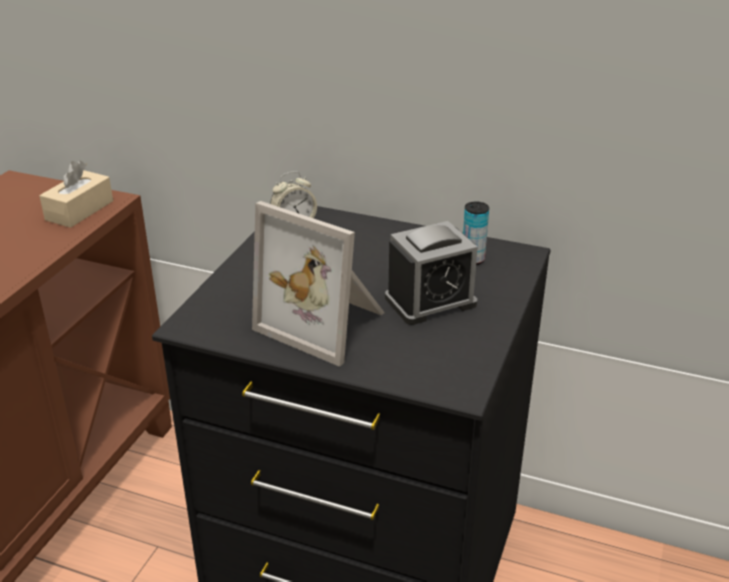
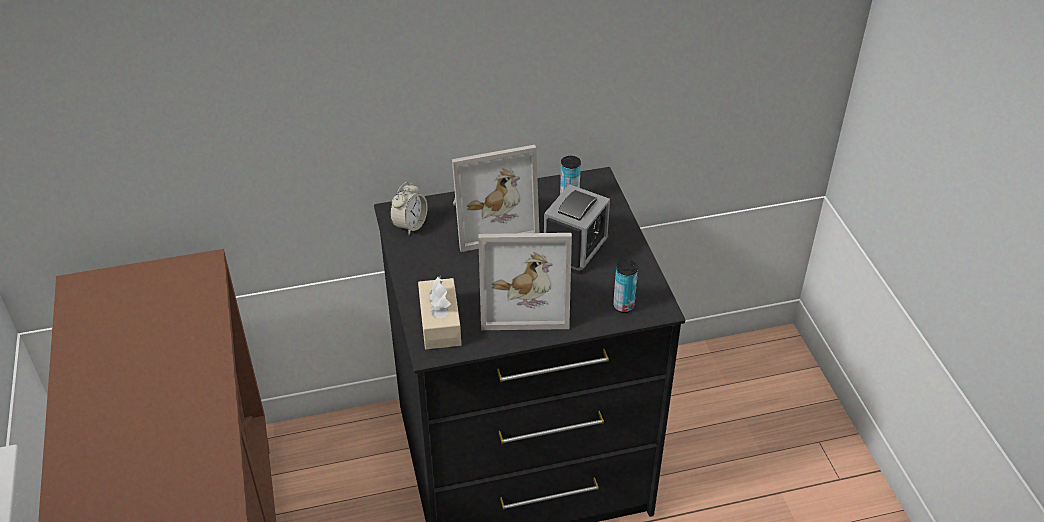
camera: 35 degrees left, 10 degrees up
beige tissue box [39,161,113,228] -> beige tissue box moved to [418,276,461,349]
none -> picture frame [452,145,539,252]
none -> can [613,260,638,313]

